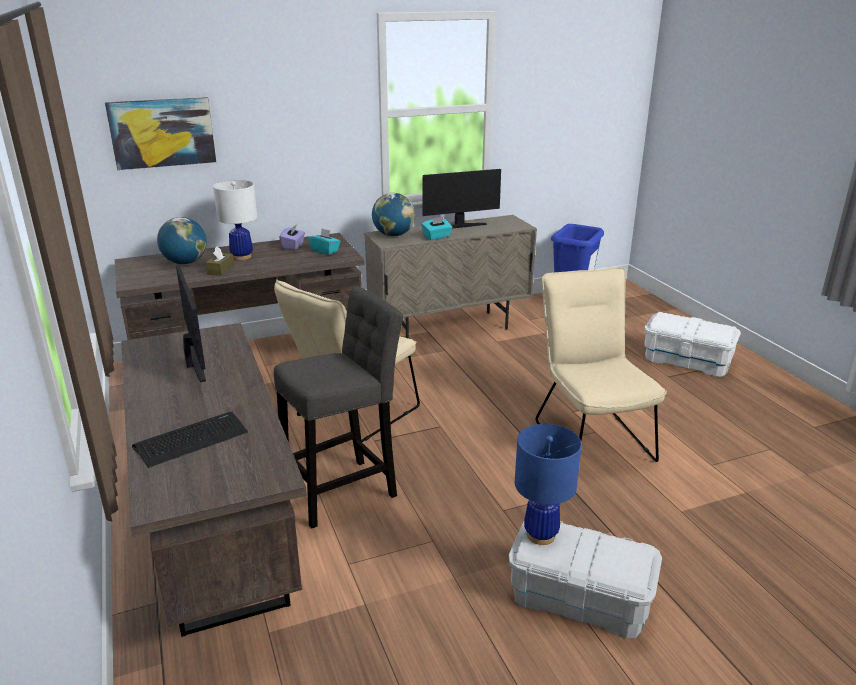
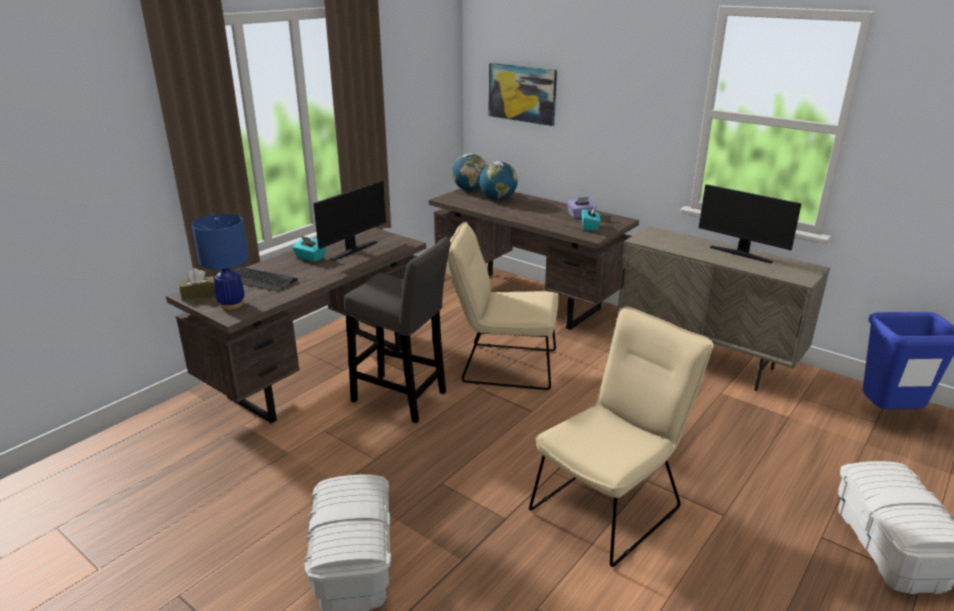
camera: 60 degrees right, 0 degrees up
brown tissue box [206,247,234,276] -> brown tissue box moved to [179,268,215,300]
white table lamp [213,180,257,260] -> none
globe [372,193,415,236] -> globe moved to [452,153,487,191]
turquoise tissue box [421,217,452,240] -> turquoise tissue box moved to [292,236,326,262]
blue table lamp [515,424,582,545] -> blue table lamp moved to [192,214,249,310]

